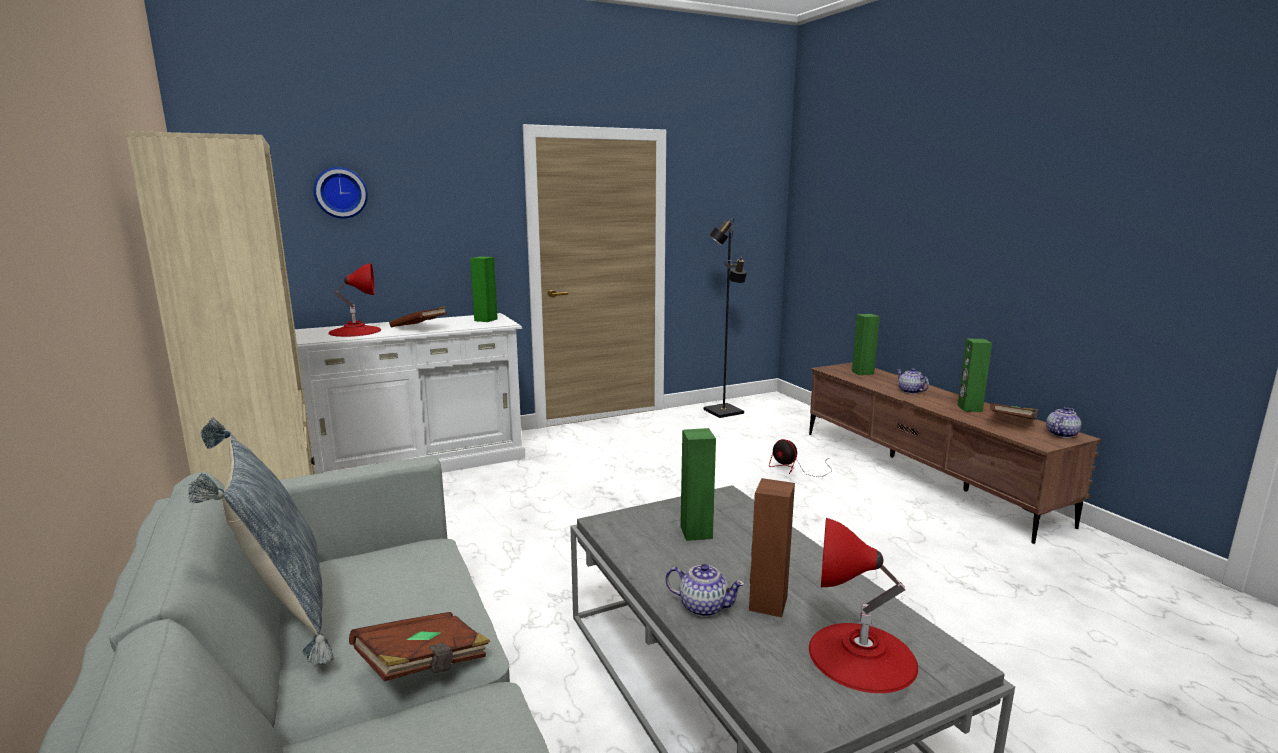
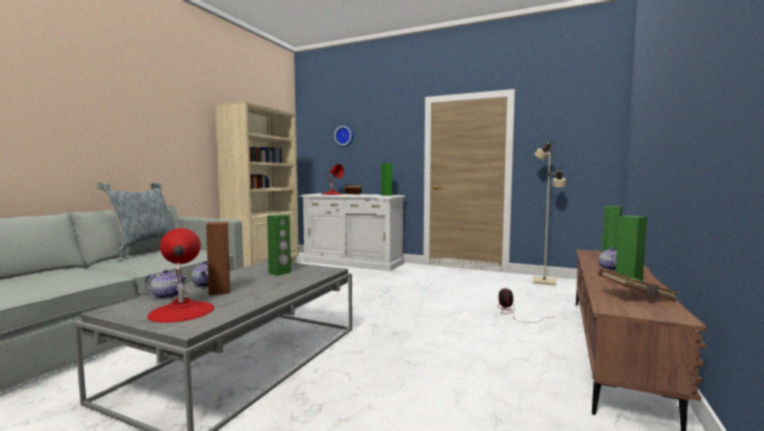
camera: 50 degrees right, 10 degrees down
brown book [349,612,490,681] -> none
black floor lamp [704,218,747,418] -> beige floor lamp [533,141,566,286]
teapot [1046,407,1081,438] -> teapot moved to [145,270,188,299]

